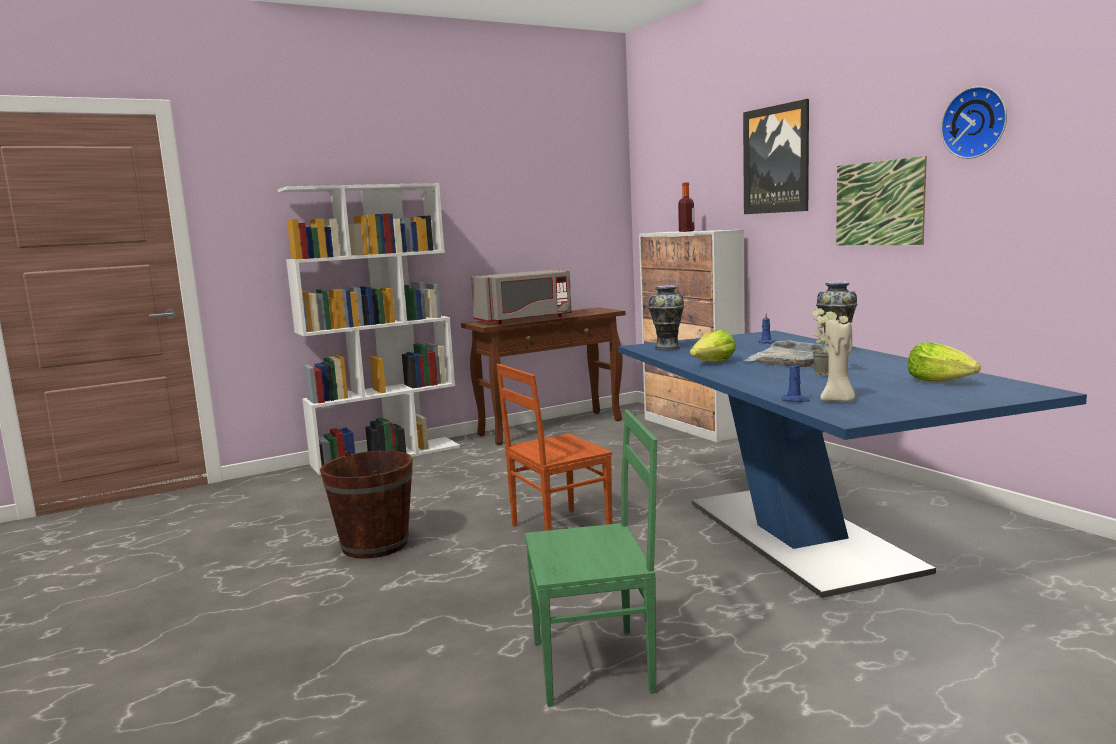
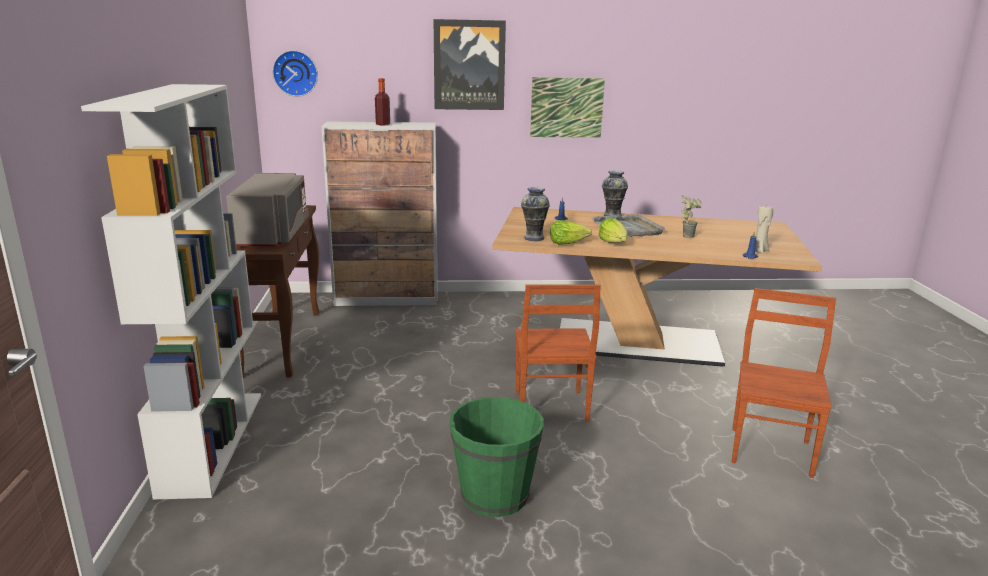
camera: 65 degrees left, 10 degrees up
brown bucket [320,451,413,559] -> green bucket [449,397,544,517]
green chair [525,410,657,707] -> brown chair [732,288,836,478]
blue dining table [618,331,1087,598] -> beige dining table [492,207,822,367]
lettuce [908,342,981,382] -> lettuce moved to [550,220,592,244]
wall clock [941,86,1007,159] -> wall clock moved to [272,50,318,97]

